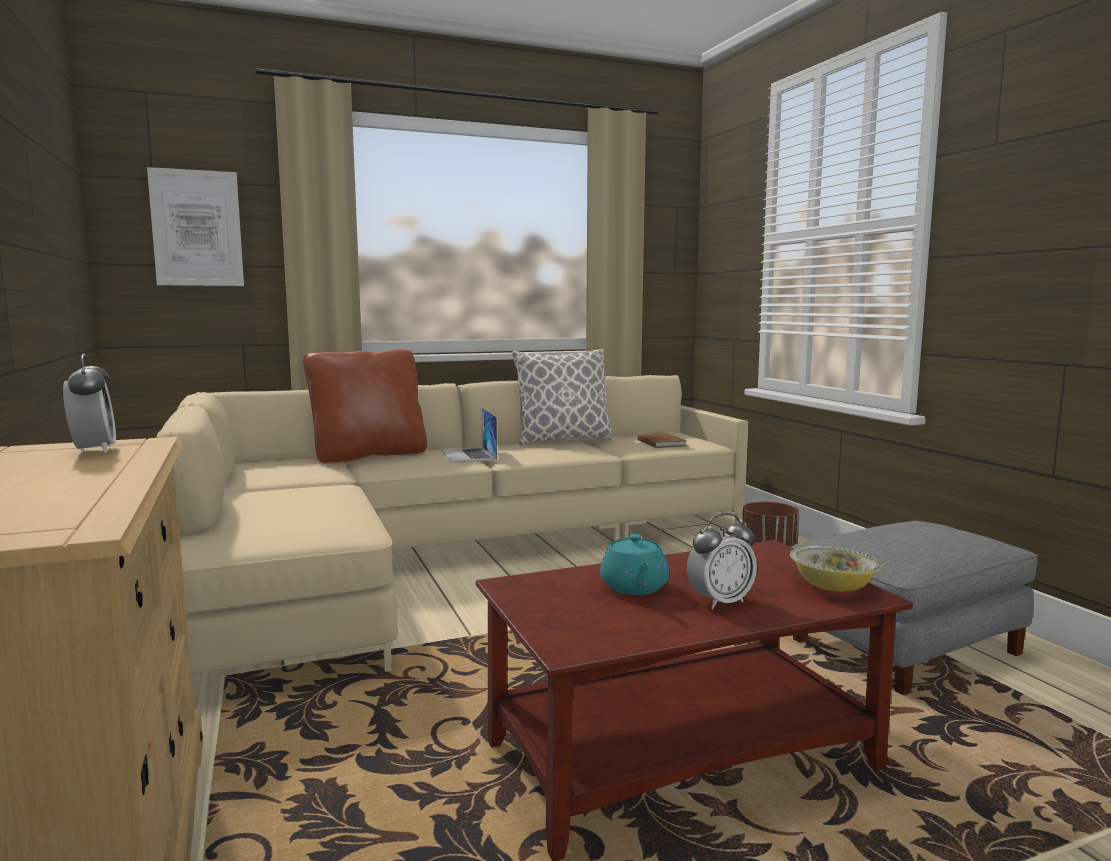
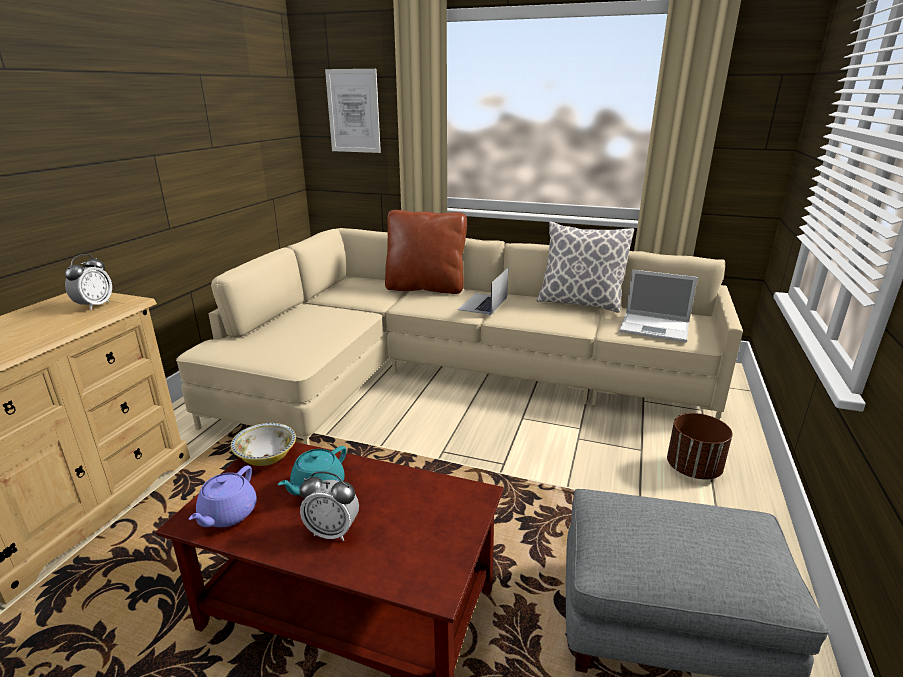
camera: 40 degrees right, 15 degrees up
brown book [638,433,687,448] -> laptop [619,270,698,342]
bowl [790,546,883,592] -> bowl moved to [231,423,296,466]
none -> purple teapot [189,466,257,527]

